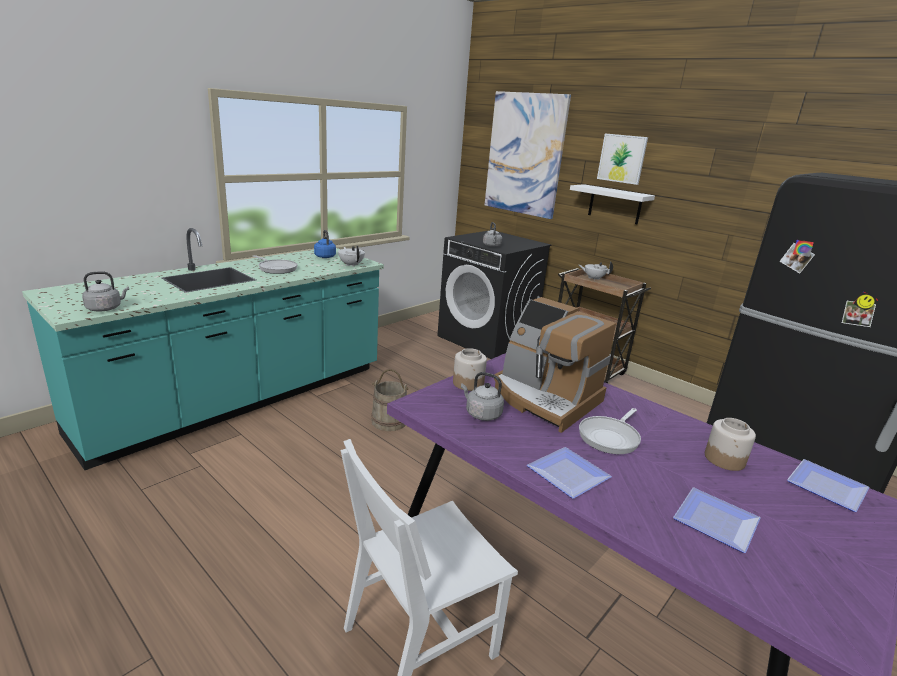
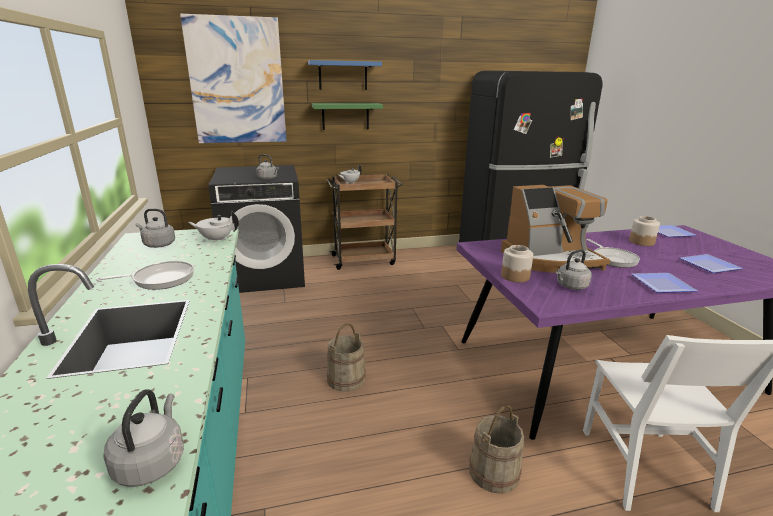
camera: 55 degrees left, 0 degrees up
blue kettle [314,230,336,258] -> grey kettle [136,209,175,248]
white shelf [570,184,655,225] -> green shelf [312,103,383,130]
picture [597,134,648,185] -> blue shelf [308,60,382,90]
none -> beige bucket [469,405,524,494]

